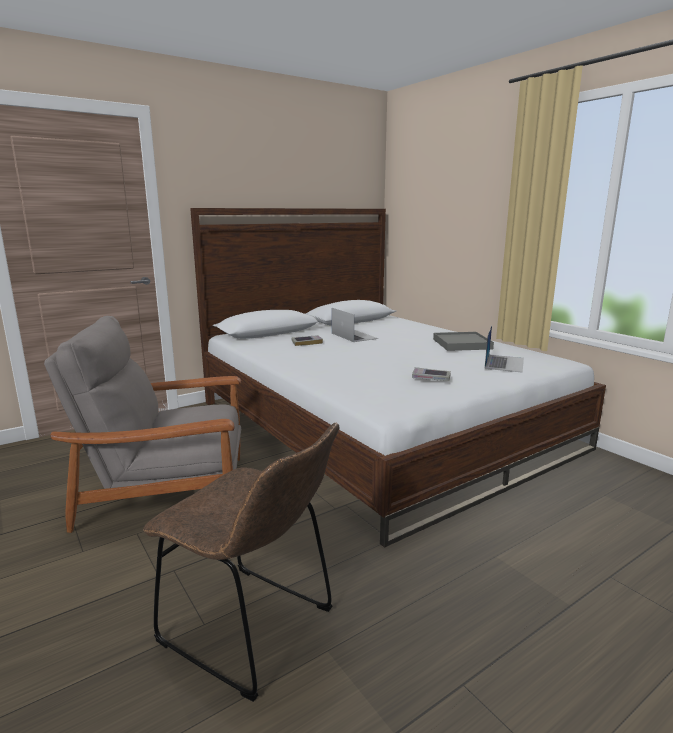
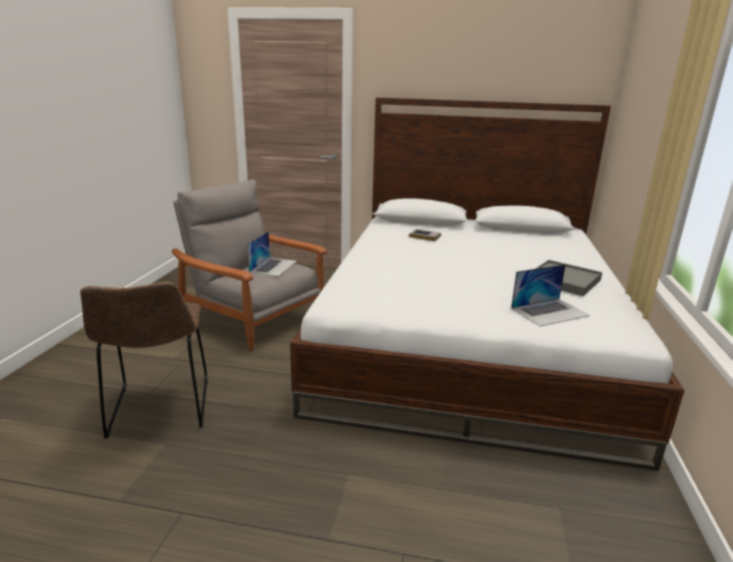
camera: 45 degrees right, 5 degrees up
laptop [332,308,378,342] -> laptop moved to [247,231,297,277]
book [412,367,451,381] -> none

